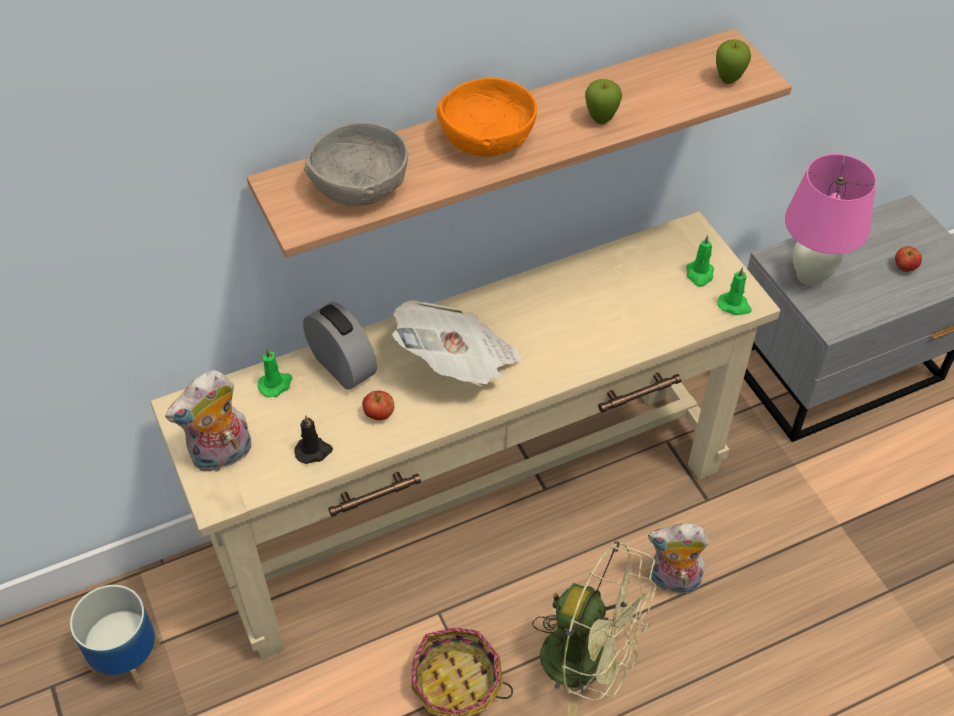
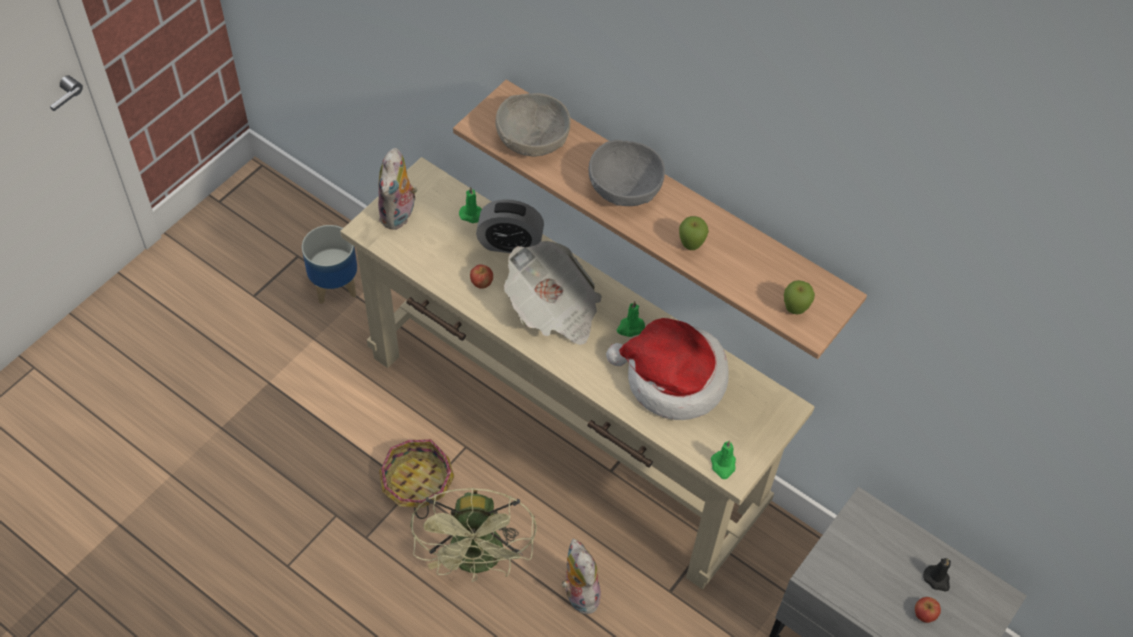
camera: 60 degrees right, 5 degrees up
plush toy [165,370,251,472] -> plush toy turned 105 degrees counterclockwise [378,148,417,230]
black candle [294,415,333,464] -> black candle moved to [923,558,951,592]
alarm clock [303,302,377,390] -> alarm clock turned 75 degrees clockwise [476,199,544,253]
orange bowl [436,78,537,156] -> grey bowl [588,139,665,206]
green candle [686,235,714,287] -> green candle moved to [617,301,645,337]
pink table lamp [785,154,876,286] -> none
none -> hat [606,318,729,420]

